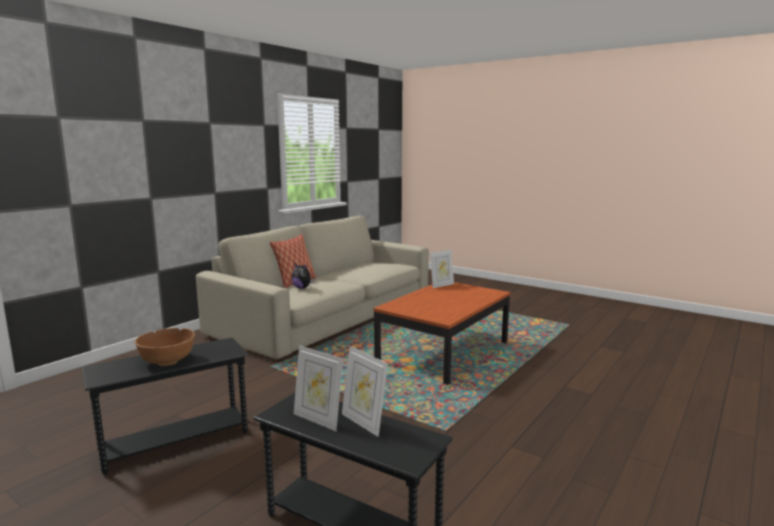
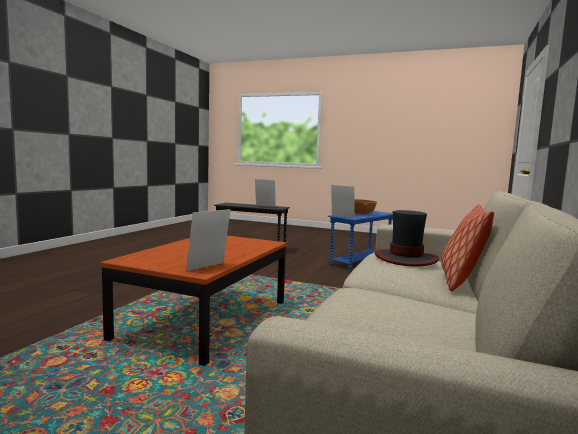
camera: 165 degrees right, 5 degrees down
black side table [82,338,249,475] -> blue side table [328,211,393,270]
plush toy [292,263,314,289] -> hat [375,210,439,266]
picture frame [342,346,388,437] -> picture frame moved to [331,185,355,218]

